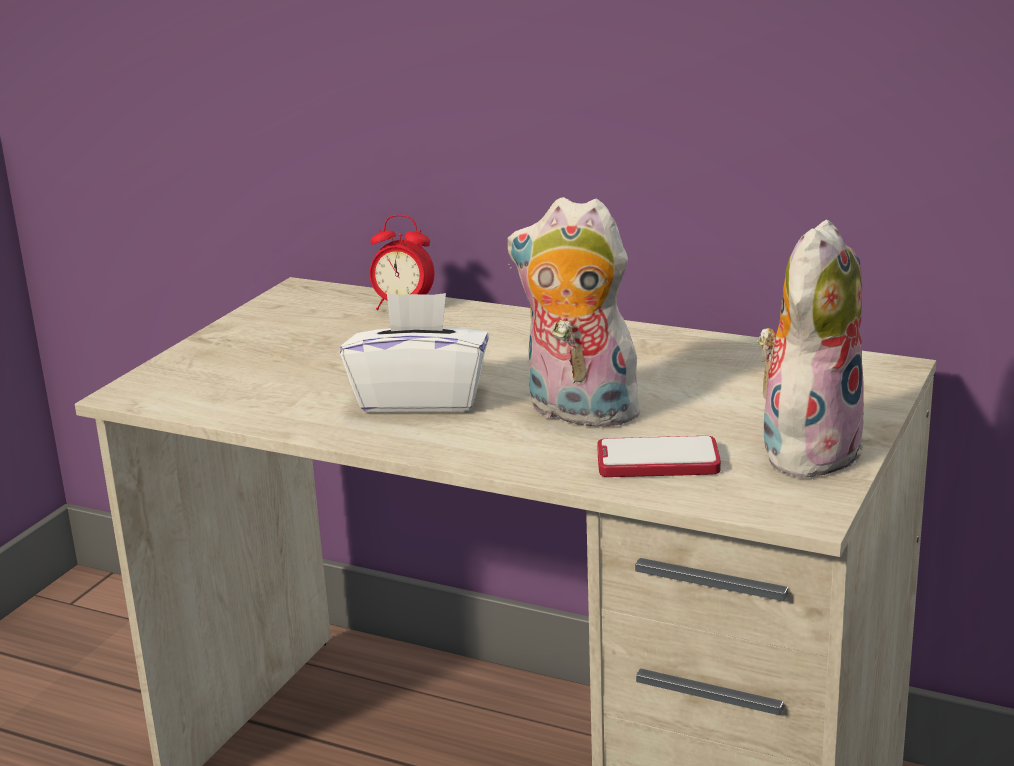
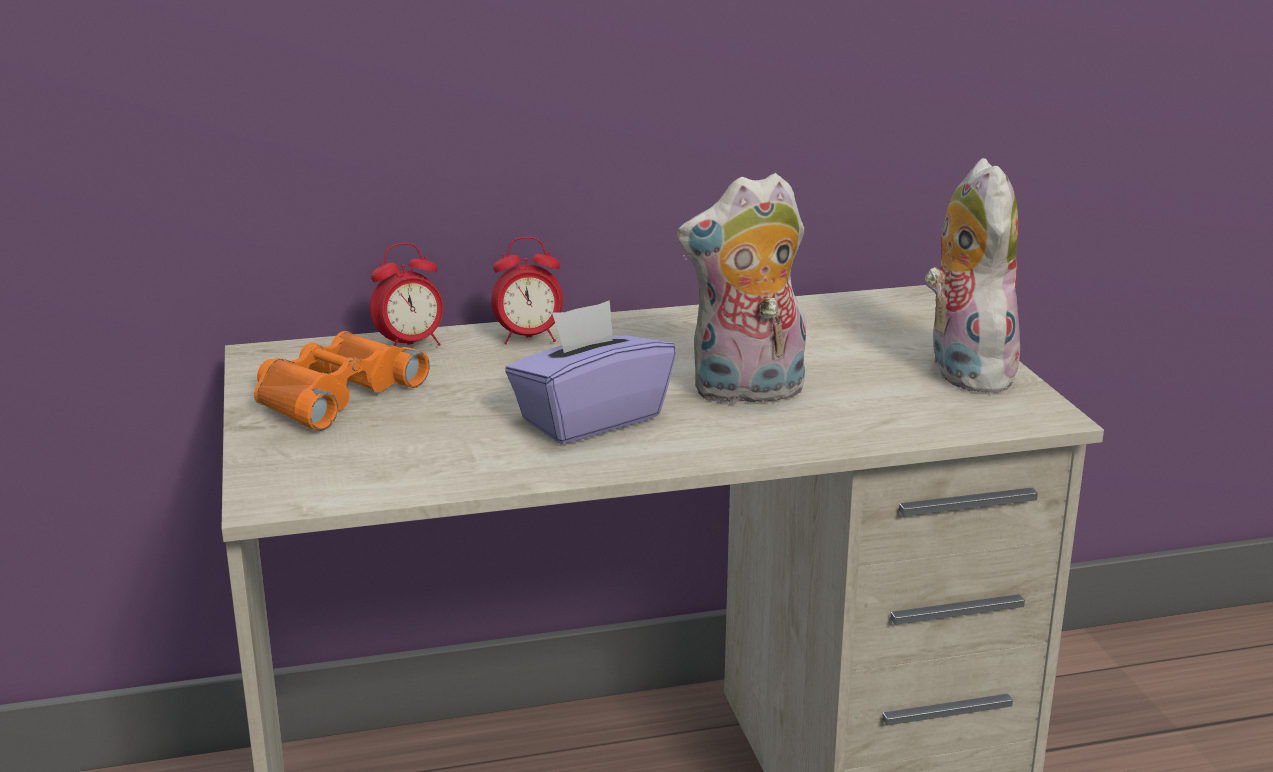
camera: 40 degrees left, 0 degrees up
white tissue box [340,293,489,412] -> purple tissue box [505,300,676,444]
phone [598,436,721,477] -> none
none -> orange binoculars [254,331,430,431]
none -> alarm clock [491,237,563,344]

